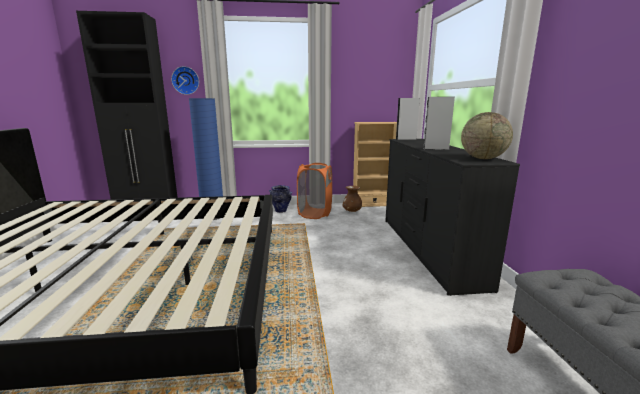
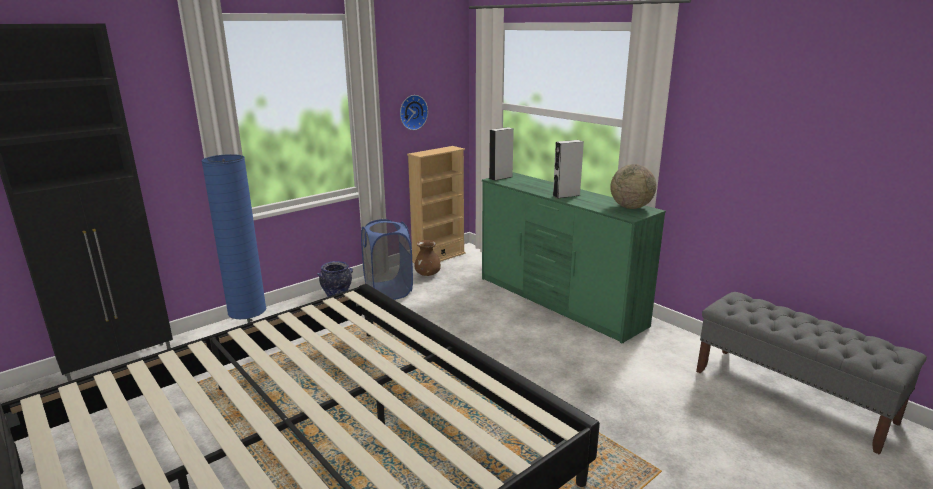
camera: 35 degrees left, 5 degrees up
wall clock [171,66,199,95] -> wall clock moved to [400,95,428,130]
orange laundry basket [297,163,332,219] -> blue laundry basket [361,219,413,300]
black dresser [385,139,520,296] -> green dresser [482,172,666,344]

